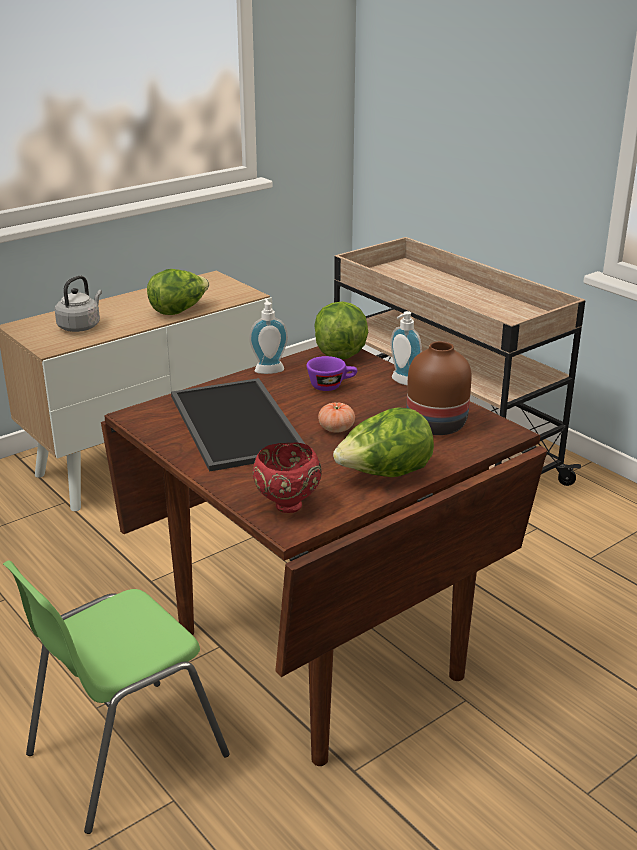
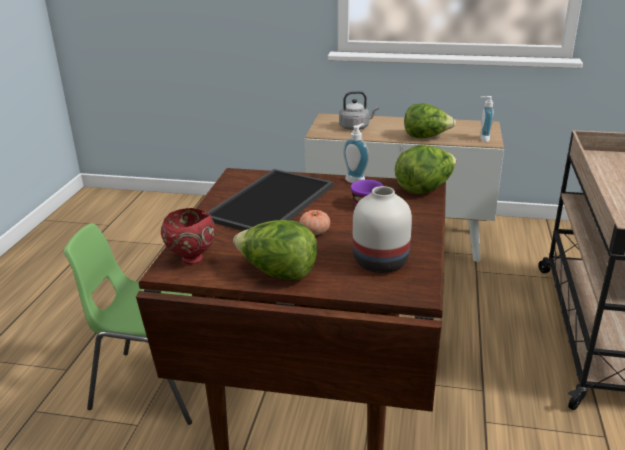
camera: 50 degrees right, 0 degrees up
soap dispenser [390,311,422,385] -> soap dispenser moved to [480,96,493,142]
brown vase [407,341,472,435] -> white vase [353,186,412,273]

